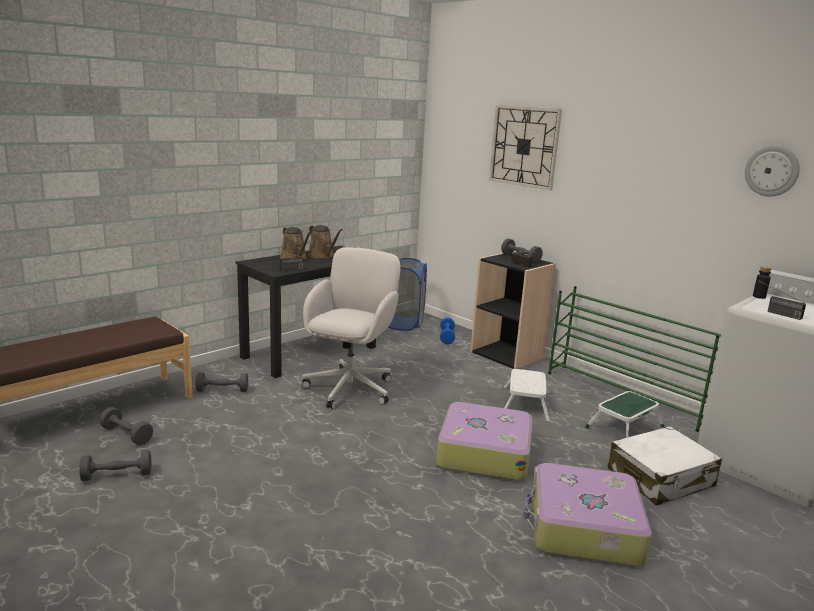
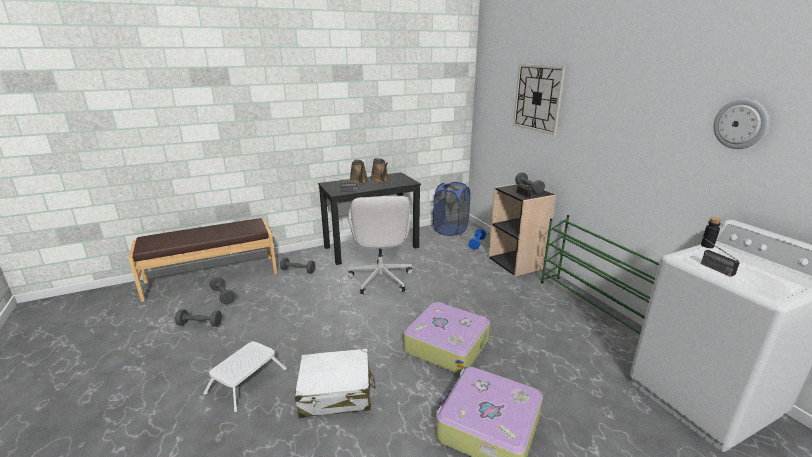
camera: 20 degrees right, 5 degrees up
white office chair [302,247,401,409] -> white office chair turned 135 degrees clockwise [348,196,413,295]
white step ladder [504,369,550,421] -> white step ladder moved to [203,341,287,412]
green step ladder [585,391,665,438] -> none
white suitcase [607,426,722,505] -> white suitcase moved to [295,348,376,418]

